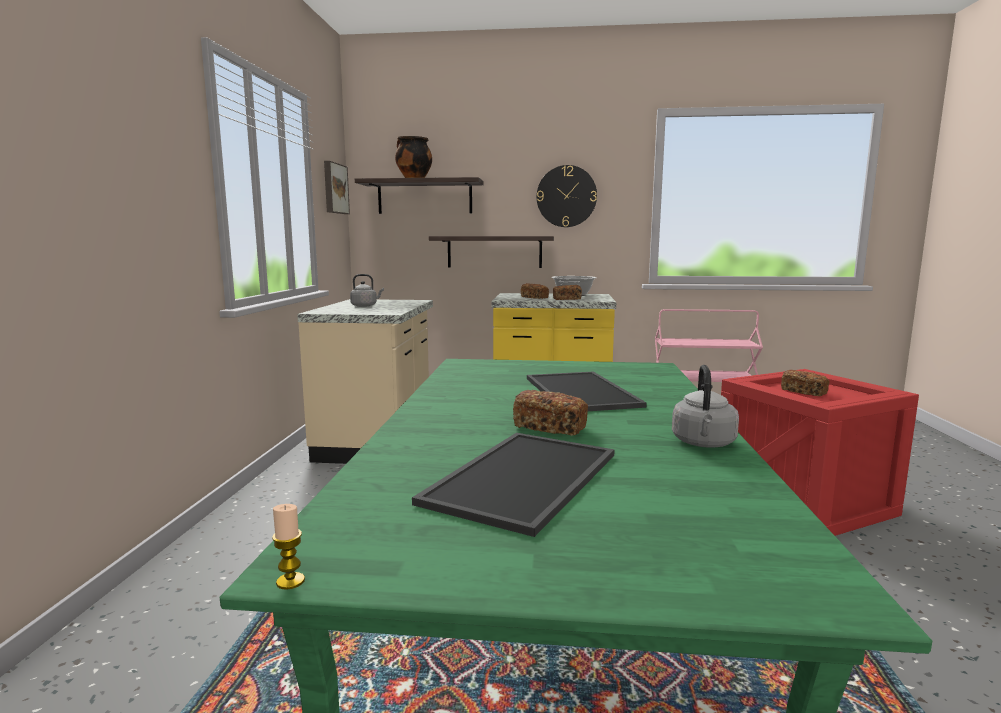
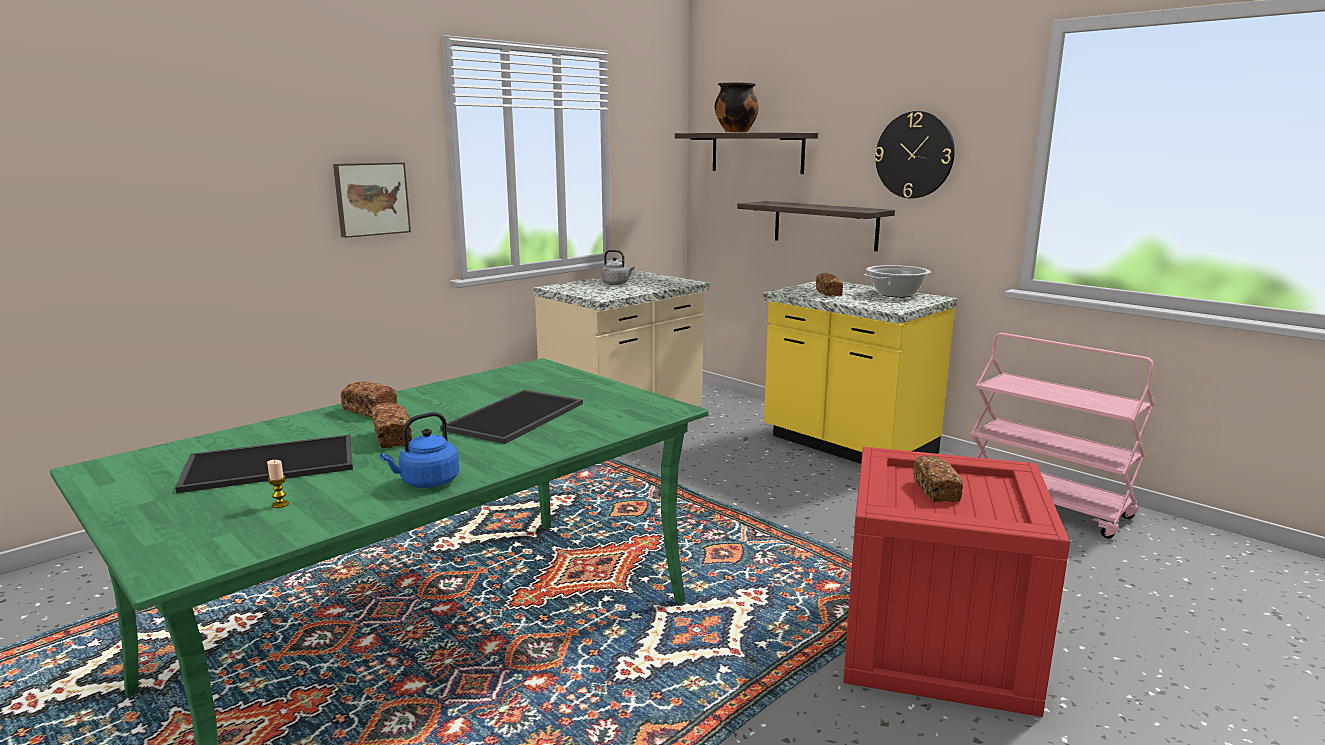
camera: 40 degrees right, 5 degrees up
candle [272,504,305,590] -> candle moved to [267,460,289,508]
picture [324,161,350,214] -> picture moved to [333,162,411,238]
bread [553,285,582,300] -> bread moved to [341,381,397,417]
grey kettle [672,365,739,447] -> blue kettle [380,412,459,488]

